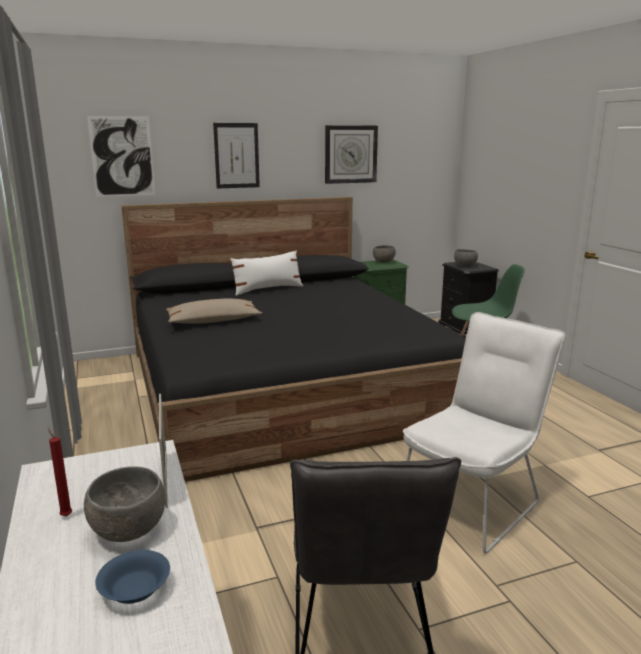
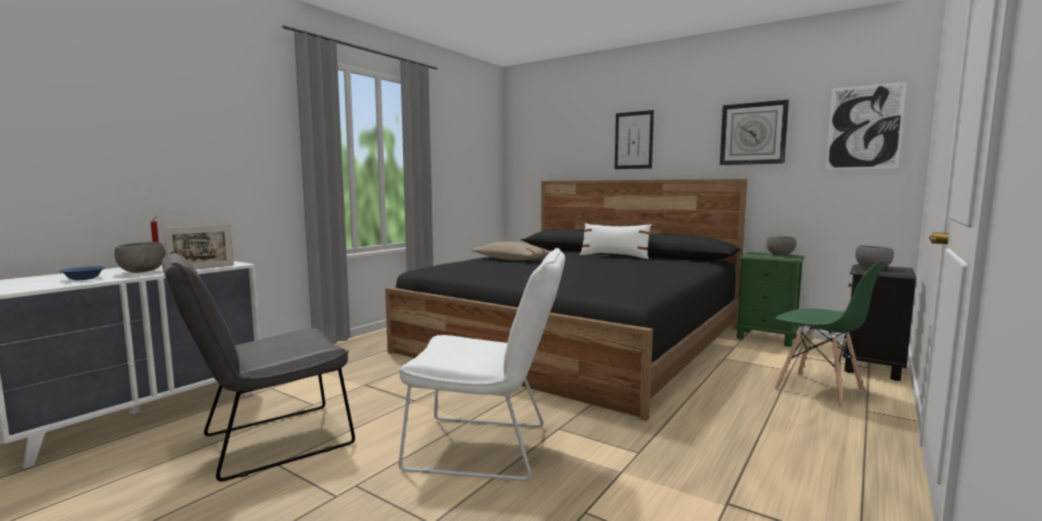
camera: 55 degrees right, 10 degrees down
picture [87,116,155,197] -> picture moved to [826,82,906,169]

